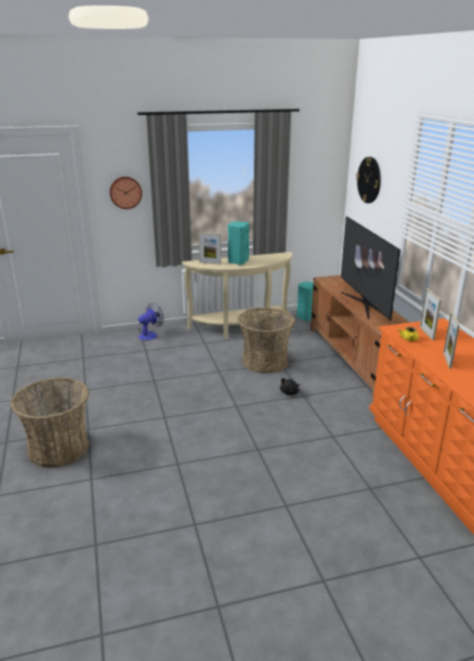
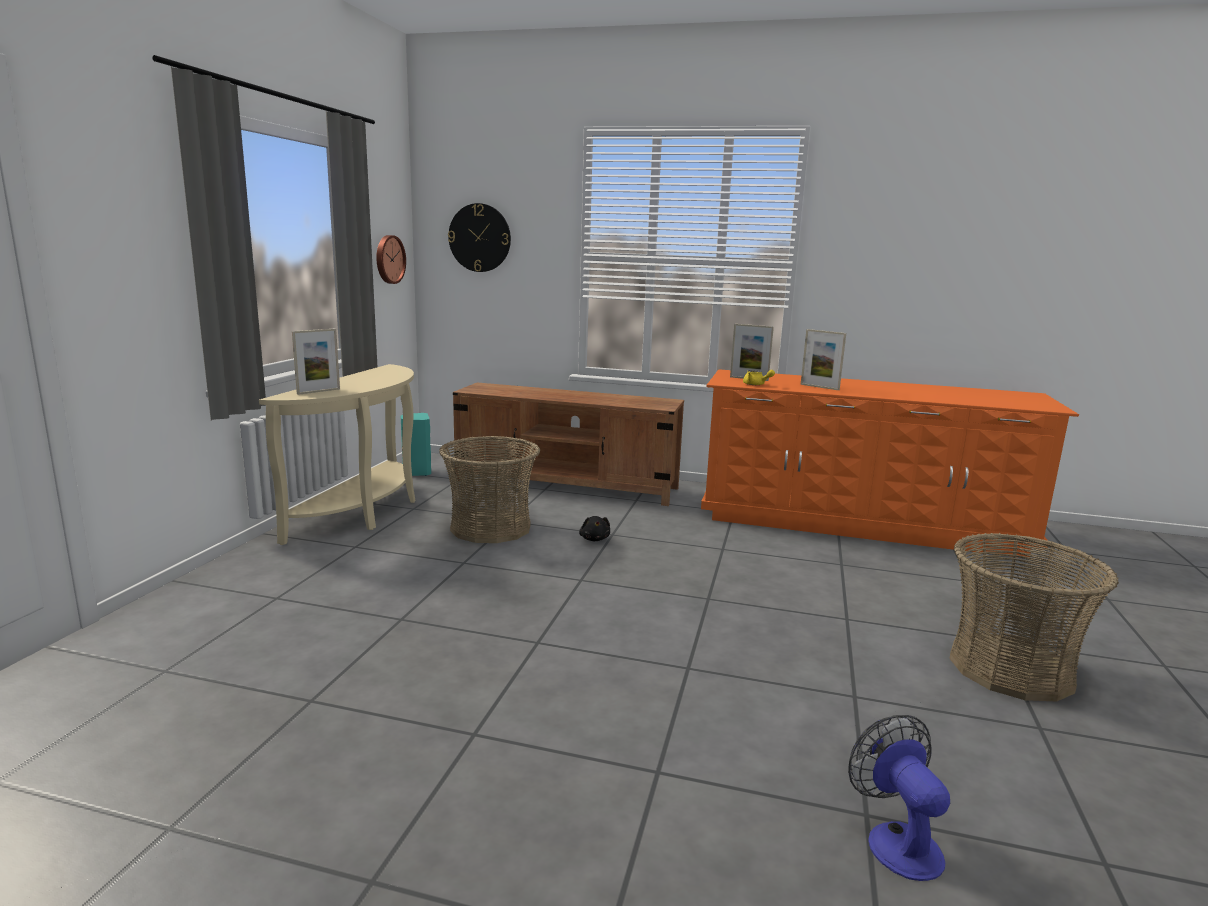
camera: 60 degrees left, 10 degrees down
basket [10,377,90,467] -> basket moved to [949,533,1119,702]
wall clock [110,177,142,209] -> wall clock moved to [376,235,406,284]
fan [138,303,164,341] -> fan moved to [848,715,950,881]
turquoise speaker [228,221,249,265] -> none
television [341,216,401,321] -> none

